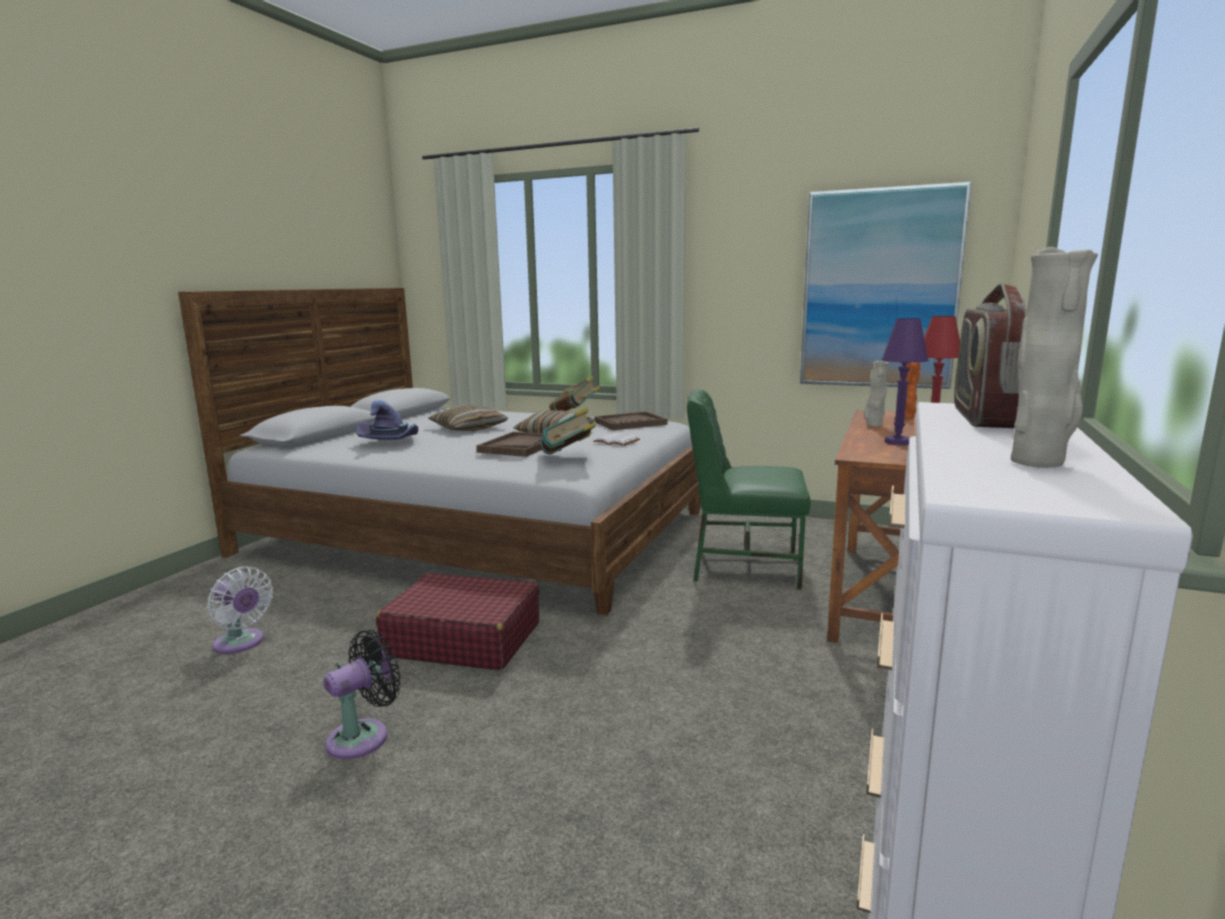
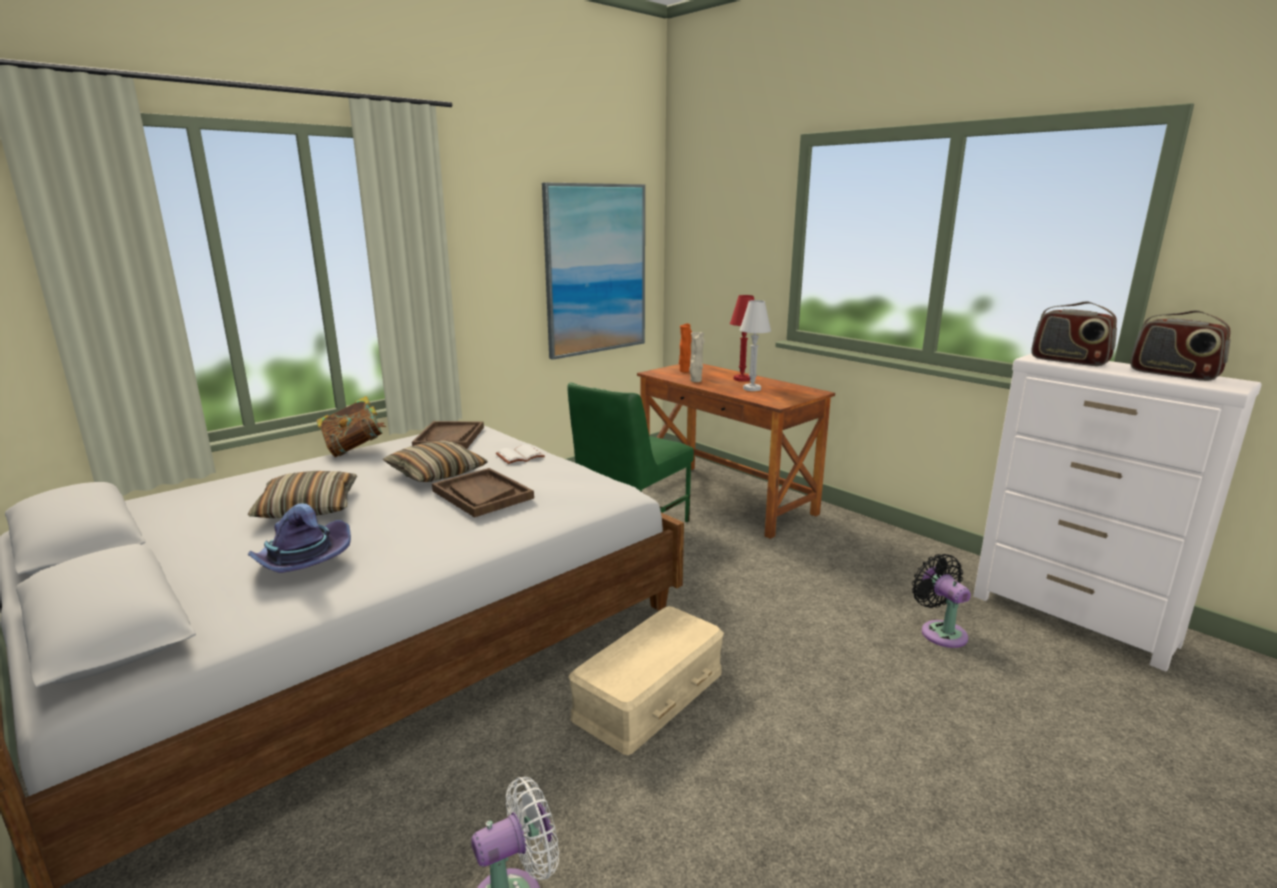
camera: 65 degrees left, 5 degrees up
black fan [324,630,401,759] -> black fan moved to [912,554,971,648]
red suitcase [376,573,539,670] -> beige storage box [568,606,724,755]
book [540,408,596,455] -> none
purple table lamp [882,318,929,446] -> white table lamp [740,300,771,391]
beige vase [1011,247,1098,468] -> radio [1130,310,1231,381]

